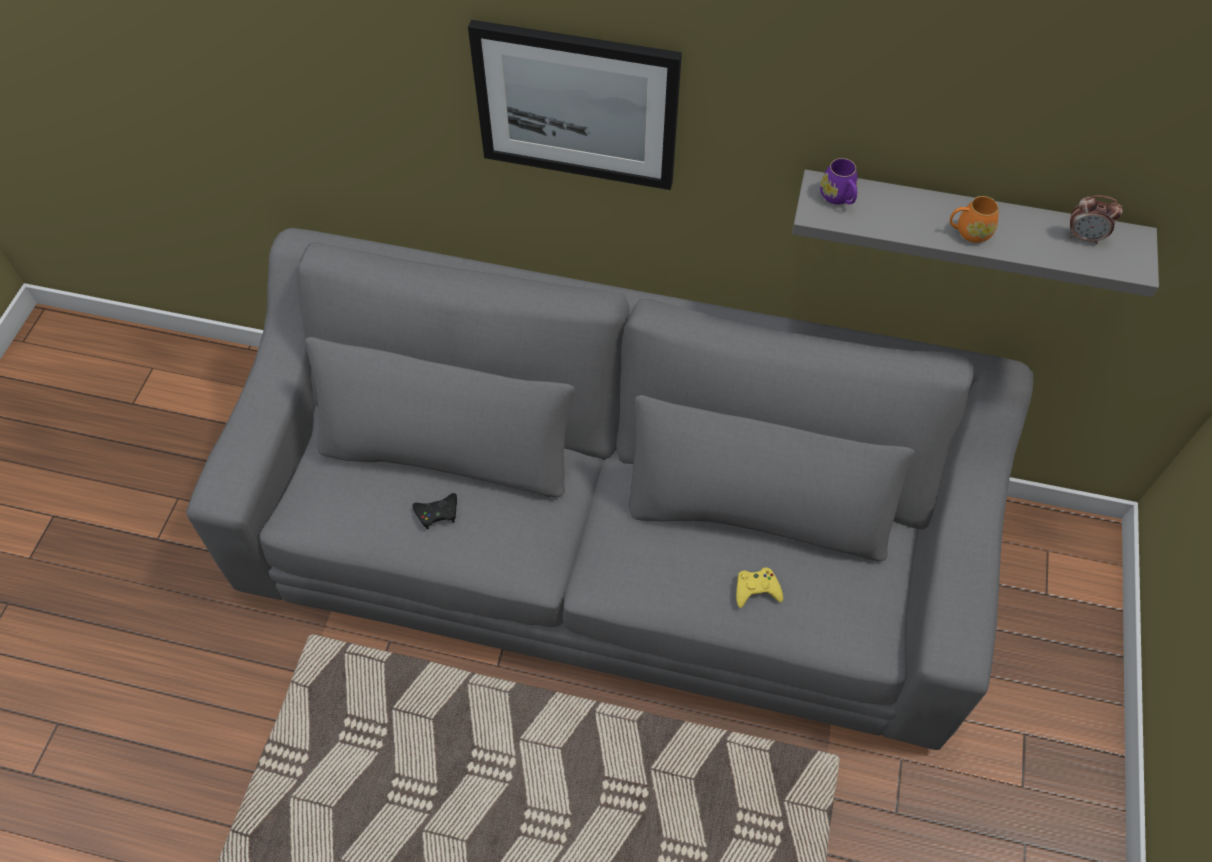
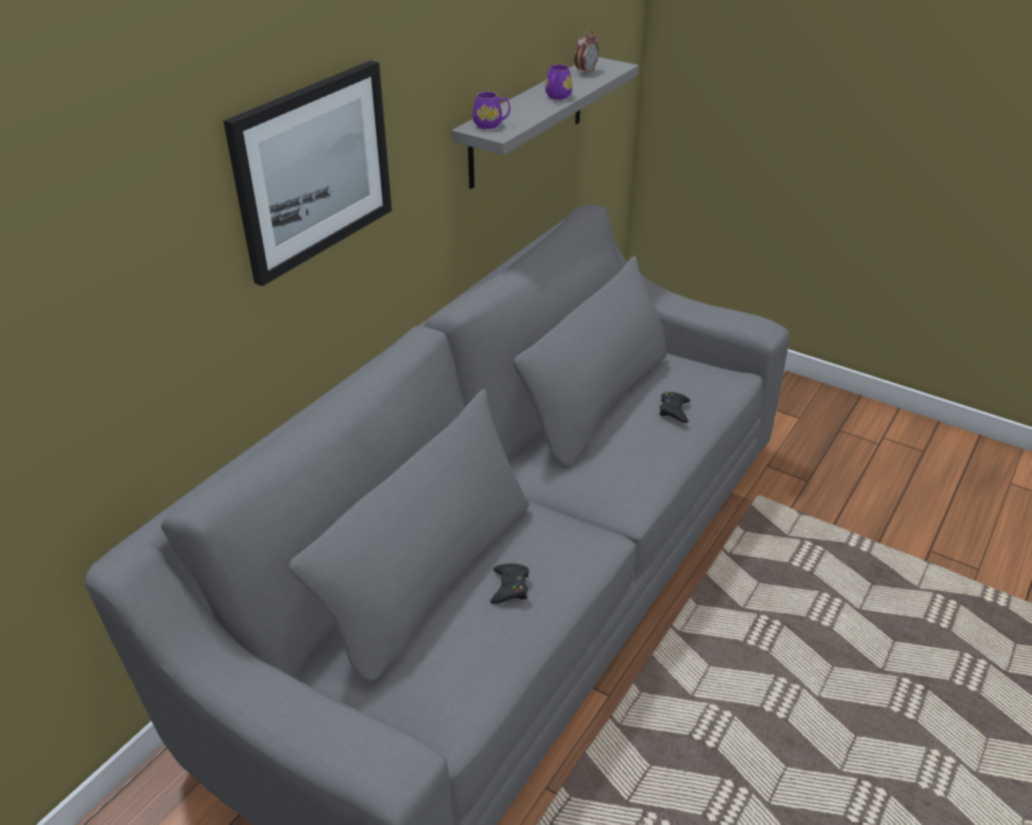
camera: 70 degrees left, 20 degrees down
yellow game controller [736,568,783,608] -> black game controller [659,392,690,423]
orange mug [950,196,998,243] -> purple mug [545,64,572,99]

